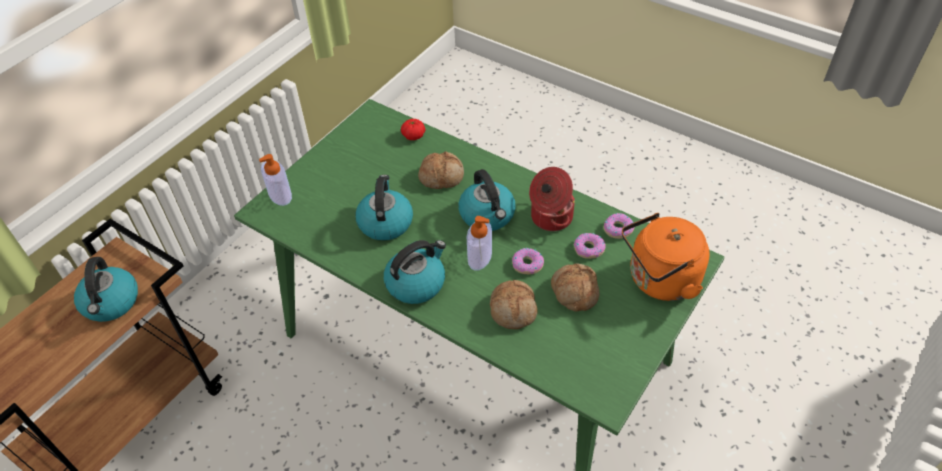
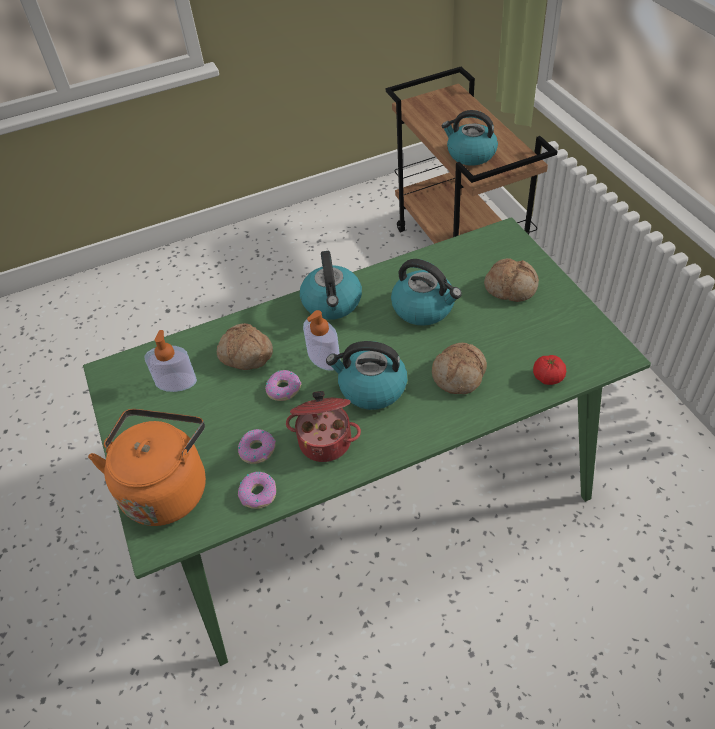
camera: 125 degrees right, 0 degrees up
soap dispenser [259,154,292,206] -> soap dispenser moved to [144,330,197,392]
bread [551,263,600,312] -> bread moved to [484,258,539,302]

